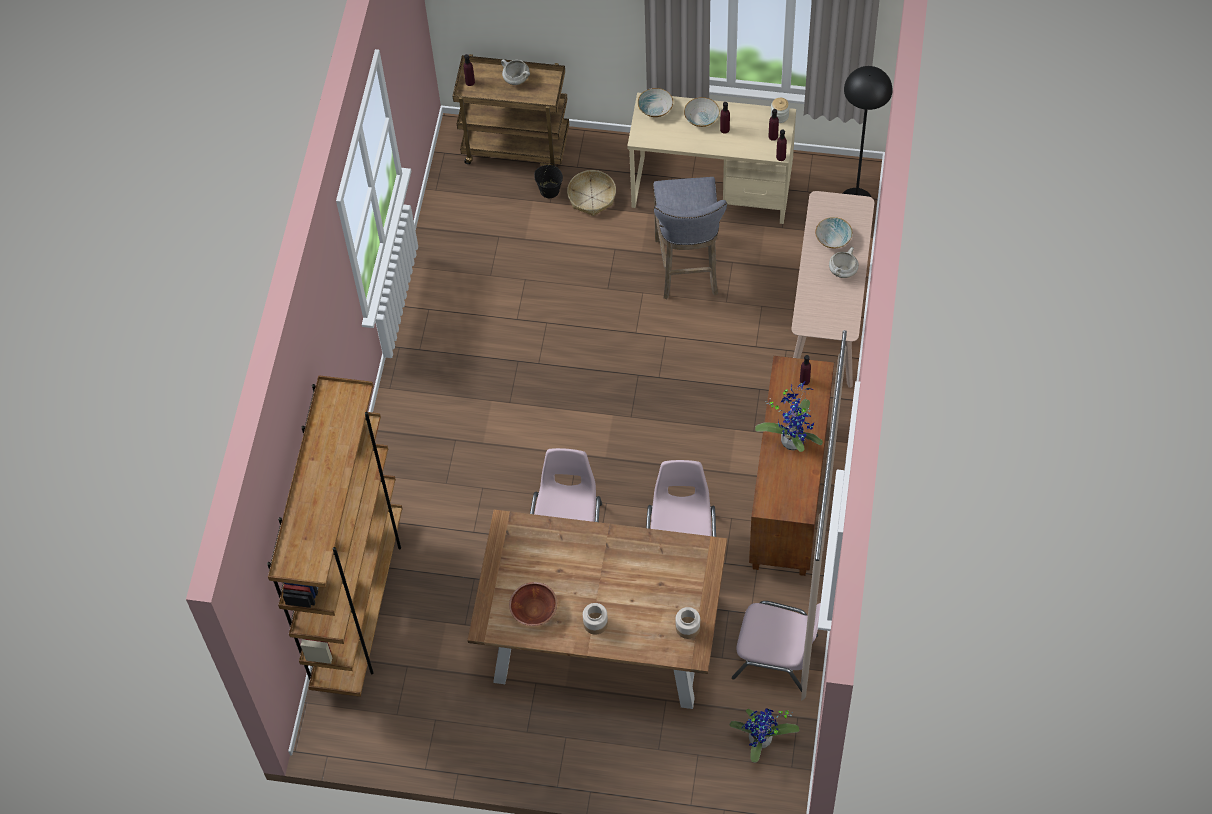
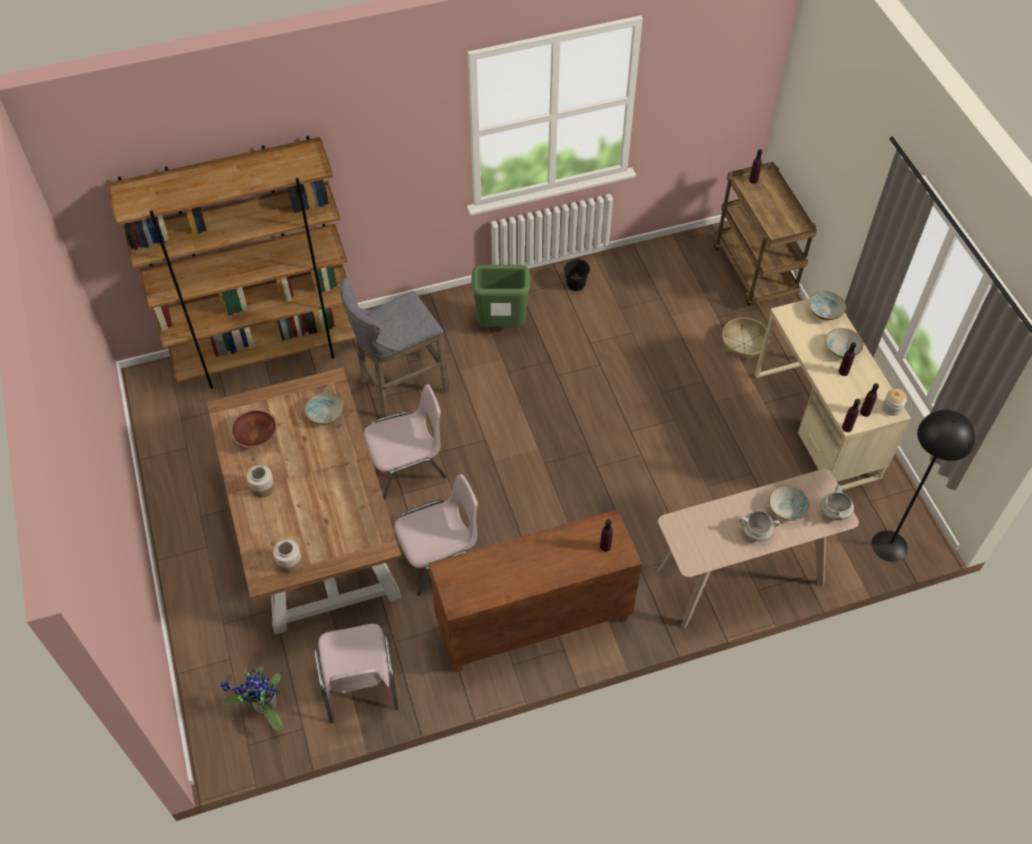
camera: 60 degrees right, 5 degrees down
white cooking pot [501,59,530,85] -> white cooking pot moved to [820,485,854,520]
black bucket [534,163,563,198] -> black bucket moved to [564,258,590,291]
grey stool [653,177,727,299] -> grey stool moved to [340,278,450,417]
potted plant [755,381,823,452] -> none
none -> bowl [305,392,344,425]
none -> green trash can [471,265,530,327]

